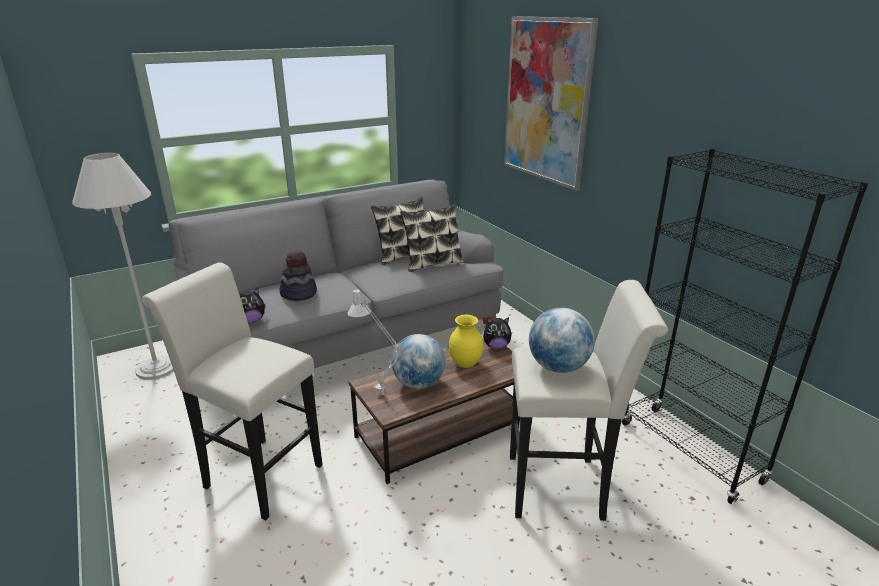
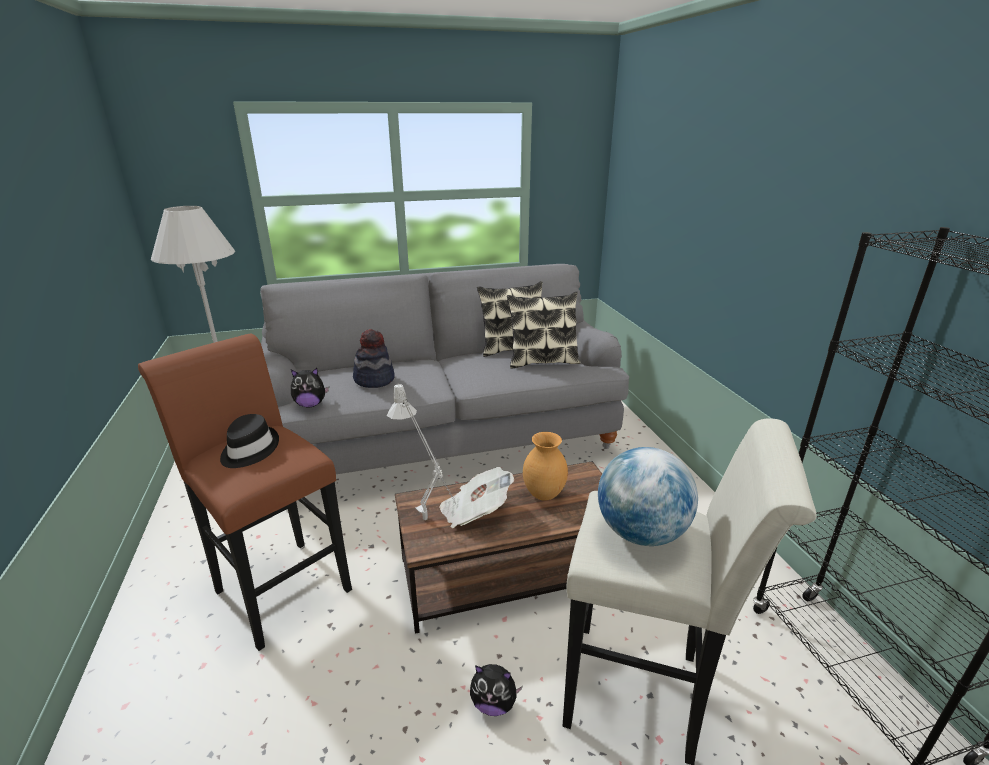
camera: 15 degrees right, 0 degrees up
white stool [142,262,323,521] -> brown stool [138,334,352,651]
globe [391,334,446,389] -> newspaper [439,467,514,528]
yellow vase [449,315,483,368] -> brown vase [523,432,568,501]
plush toy [483,317,512,349] -> plush toy moved to [470,664,523,716]
picture [504,16,598,191] -> none
none -> black hat [220,414,279,468]

